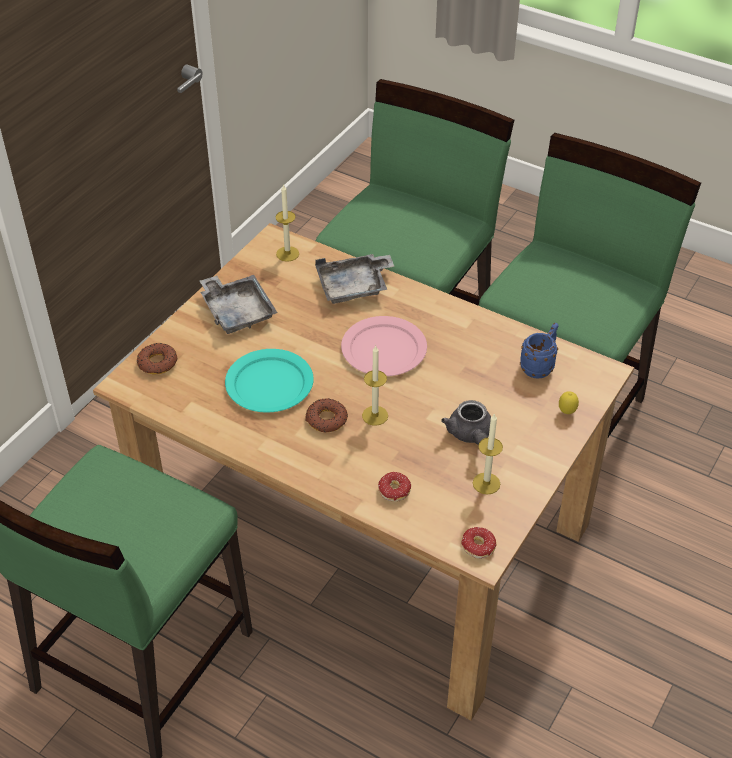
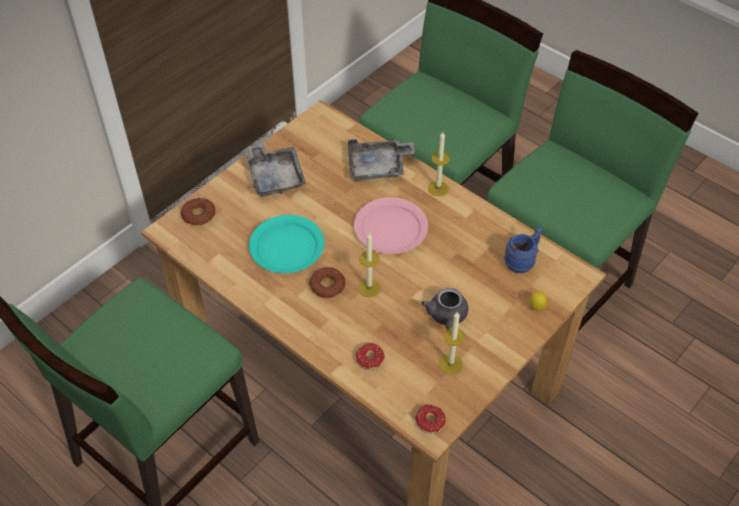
camera: 10 degrees right, 5 degrees up
candle [275,184,299,262] -> candle moved to [428,132,450,196]

